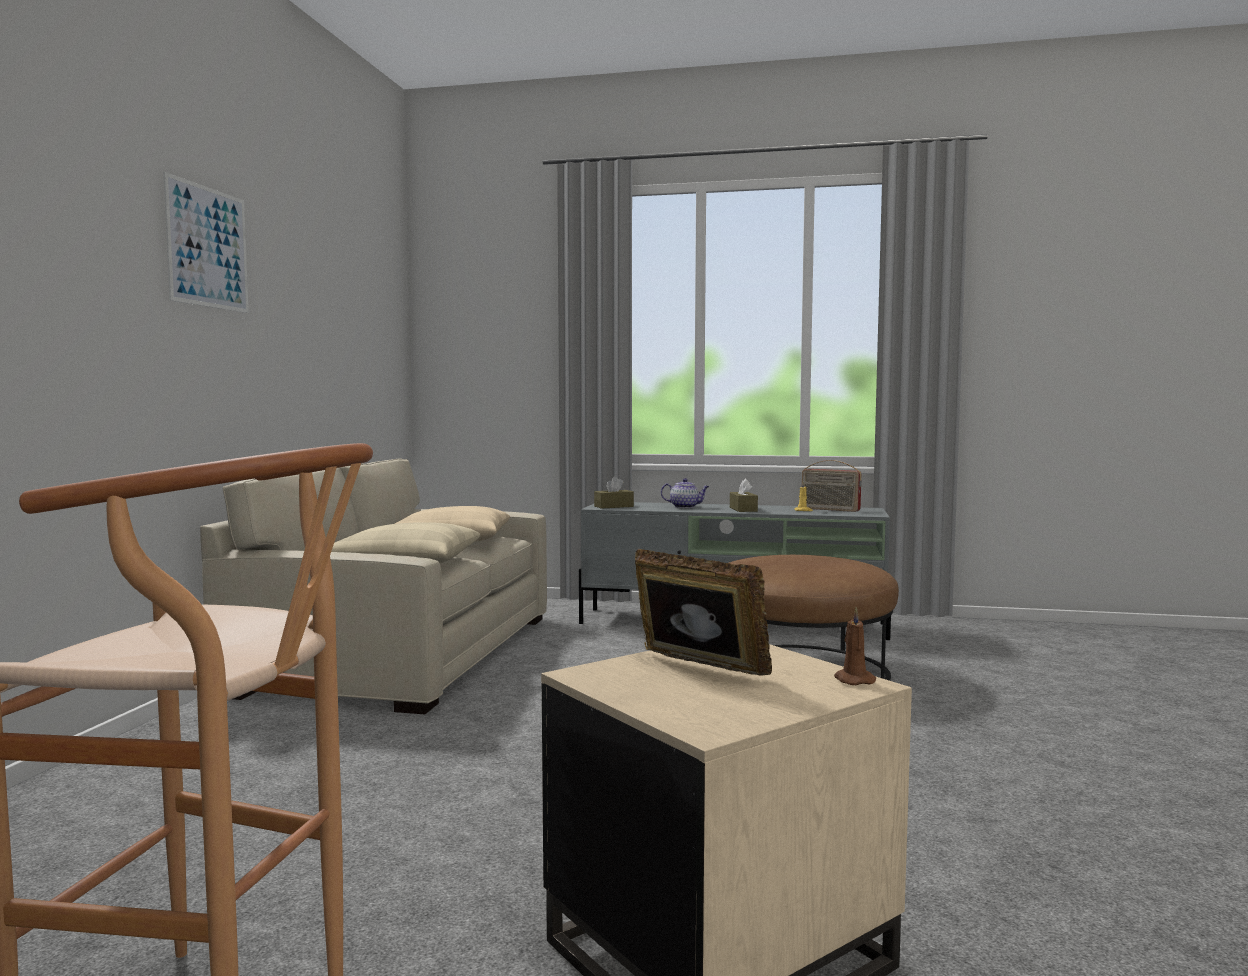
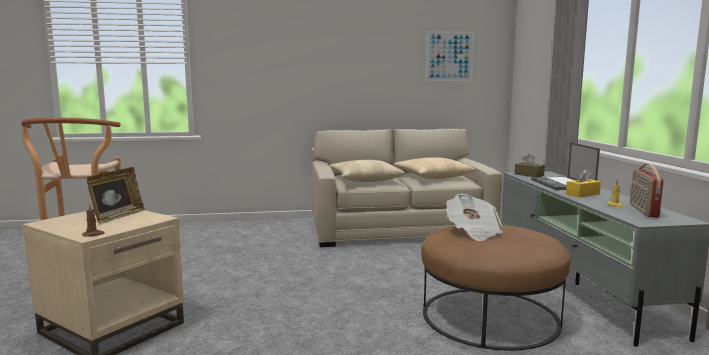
camera: 70 degrees right, 5 degrees up
picture [163,172,249,313] -> picture moved to [426,31,474,81]
teapot [661,478,709,508] -> laptop [531,142,600,190]
brown tissue box [730,479,758,512] -> yellow tissue box [566,169,601,197]
none -> newspaper [446,194,503,241]

